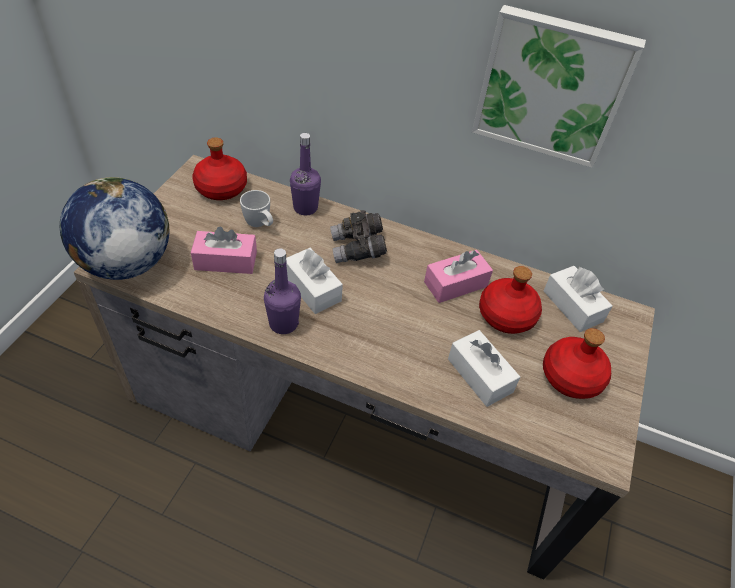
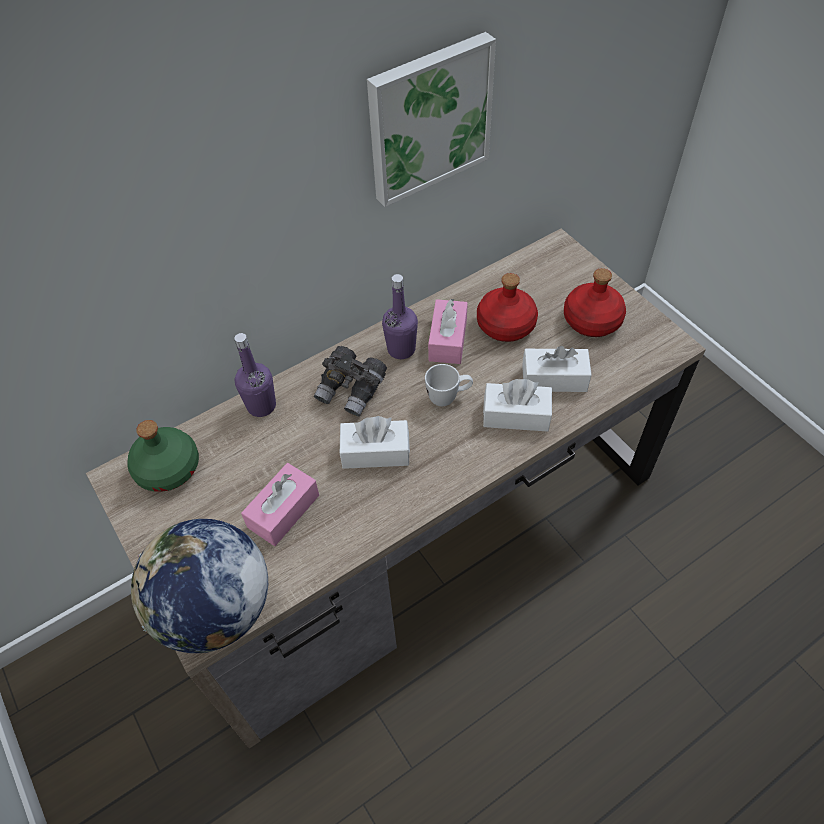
camera: 50 degrees left, 5 degrees up
red bottle [192,137,247,200] -> green bottle [127,420,199,492]
white mug [240,190,273,227] -> white mug moved to [425,364,473,406]
purple bottle [264,248,301,334] -> purple bottle moved to [382,274,418,359]
white tissue box [544,266,613,332] -> white tissue box moved to [483,379,552,432]

